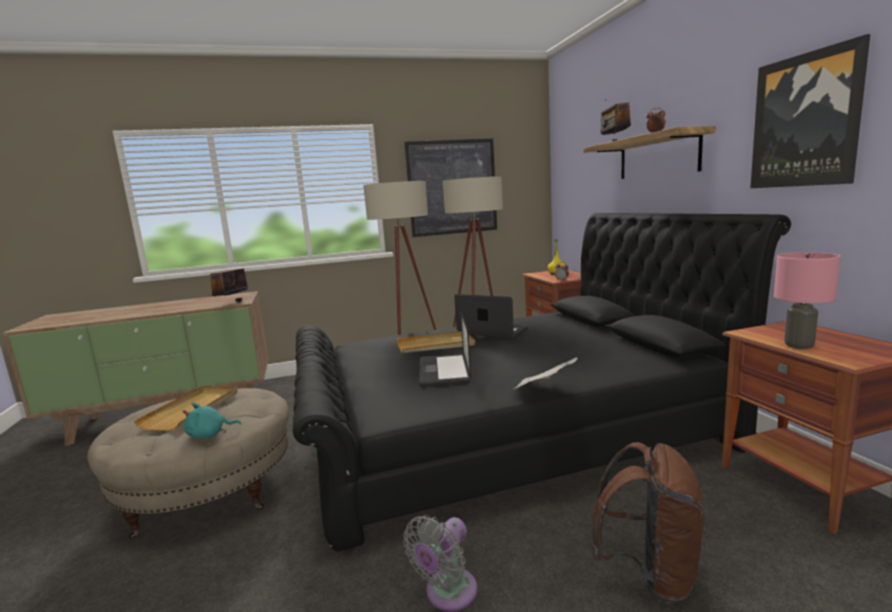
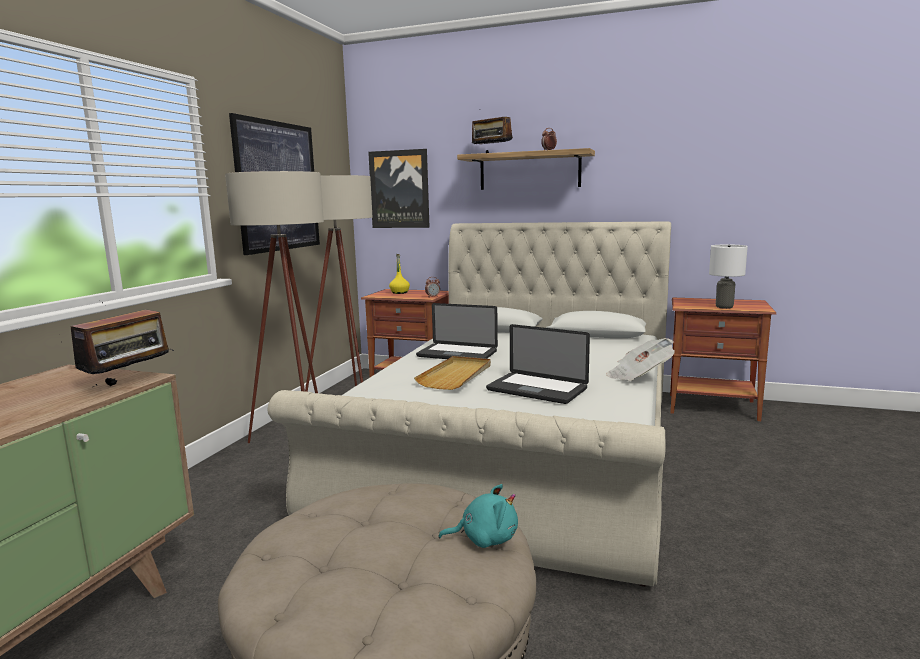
camera: 55 degrees left, 0 degrees up
beige tray [133,386,238,431] -> none
turquoise plush toy [183,403,241,438] -> turquoise plush toy turned 105 degrees counterclockwise [438,484,518,548]
radio [209,268,248,302] -> radio turned 105 degrees counterclockwise [60,302,174,387]
black bed [292,213,791,552] -> beige bed [267,221,671,587]
grey fan [403,515,477,611] -> none
laptop [454,294,528,339] -> laptop turned 135 degrees counterclockwise [416,303,498,359]
brown backpack [592,442,704,603] -> none
picture [750,34,870,188] -> picture moved to [368,149,430,228]
pink table lamp [774,252,841,349] -> white table lamp [709,244,748,309]

